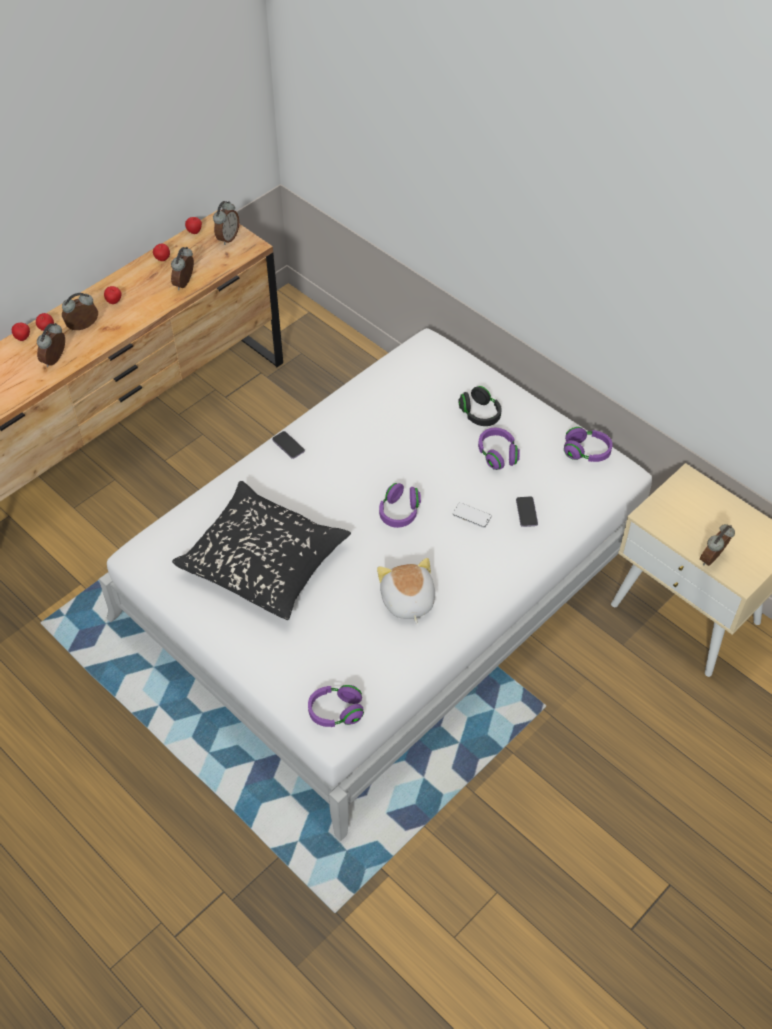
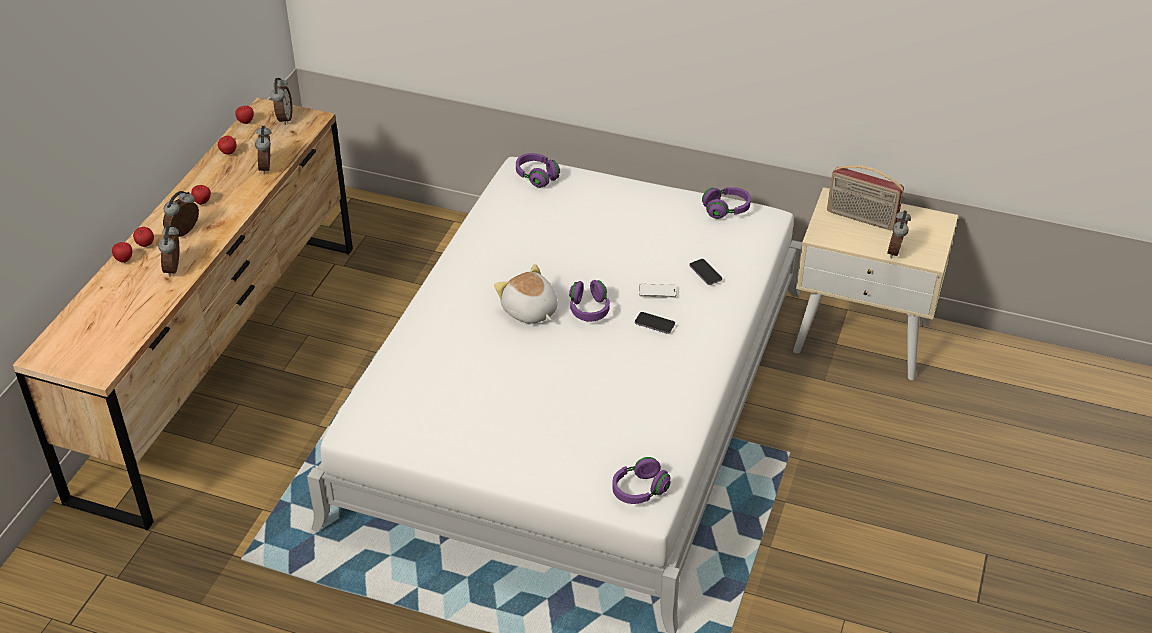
camera: 25 degrees left, 10 degrees down
black pillow [172,481,351,620] -> none
phone [272,431,305,459] -> phone moved to [635,312,675,334]
plush toy [377,558,435,624] -> plush toy moved to [494,264,558,324]
black headphones [458,386,502,426] -> none
purple headphones [478,428,520,470] -> purple headphones moved to [516,153,560,188]
none -> radio [827,165,904,230]

